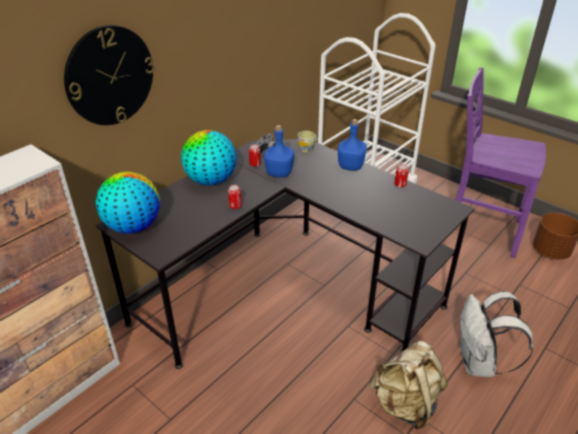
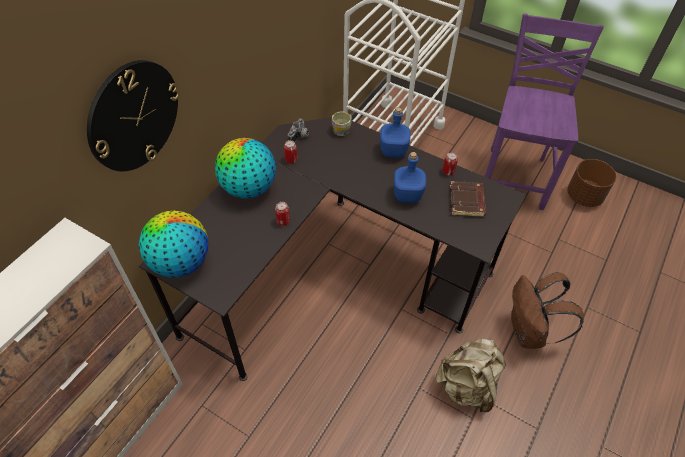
camera: 10 degrees left, 15 degrees up
blue bottle [264,125,294,178] -> blue bottle moved to [394,152,426,203]
purple chair [455,67,546,258] -> purple chair turned 90 degrees clockwise [484,14,604,210]
white backpack [460,292,533,377] -> brown backpack [511,272,584,349]
none -> brown book [449,181,486,217]

